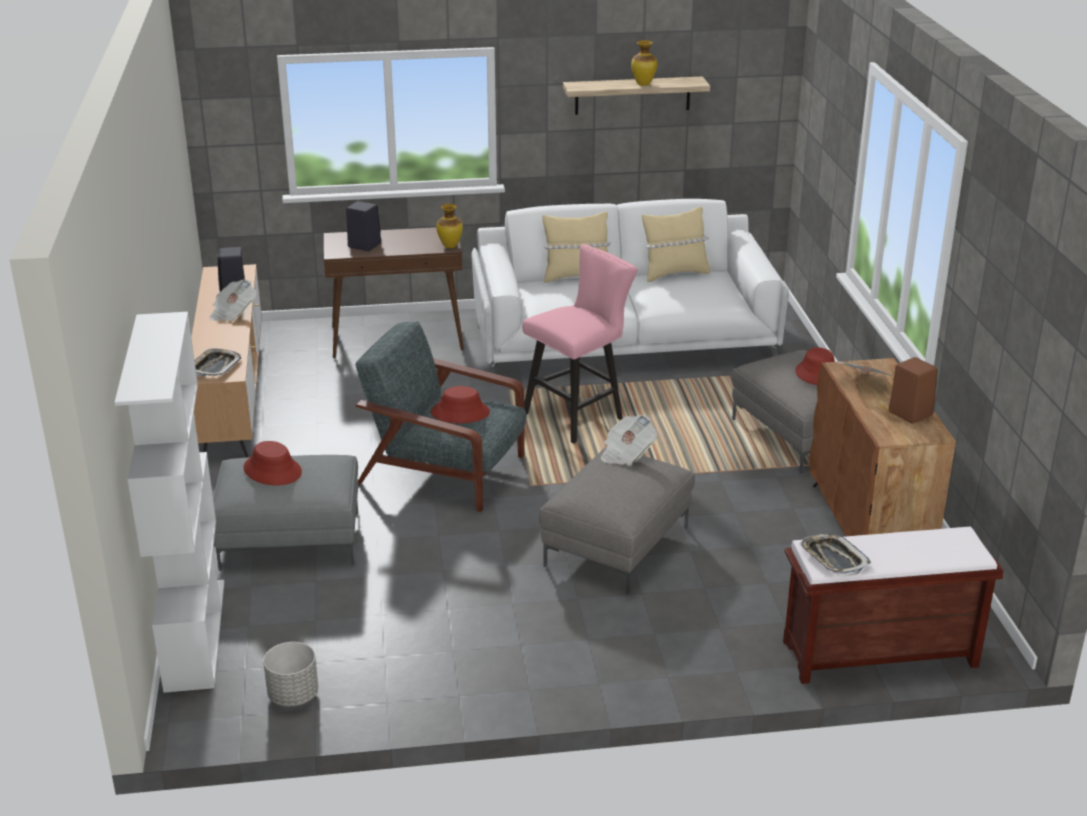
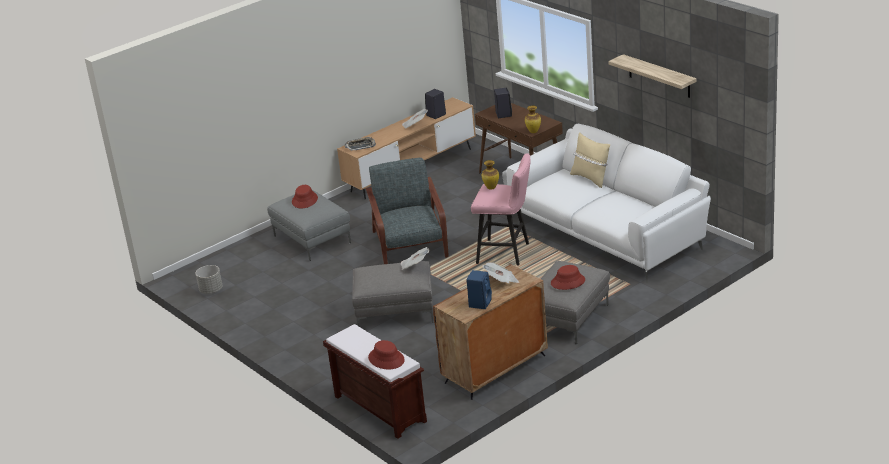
camera: 60 degrees right, 0 degrees up
white bookcase [114,312,224,693] -> none
red hat [431,386,490,423] -> red hat moved to [368,340,405,369]
vase [631,40,657,86] -> vase moved to [482,160,499,190]
beige pillow [642,207,710,282] -> none
tray [800,533,871,576] -> none
brown speaker [889,357,938,424] -> blue speaker [466,270,492,309]

